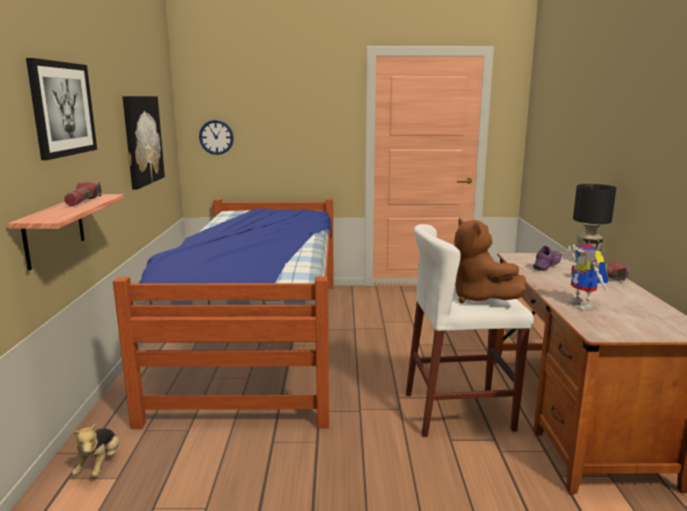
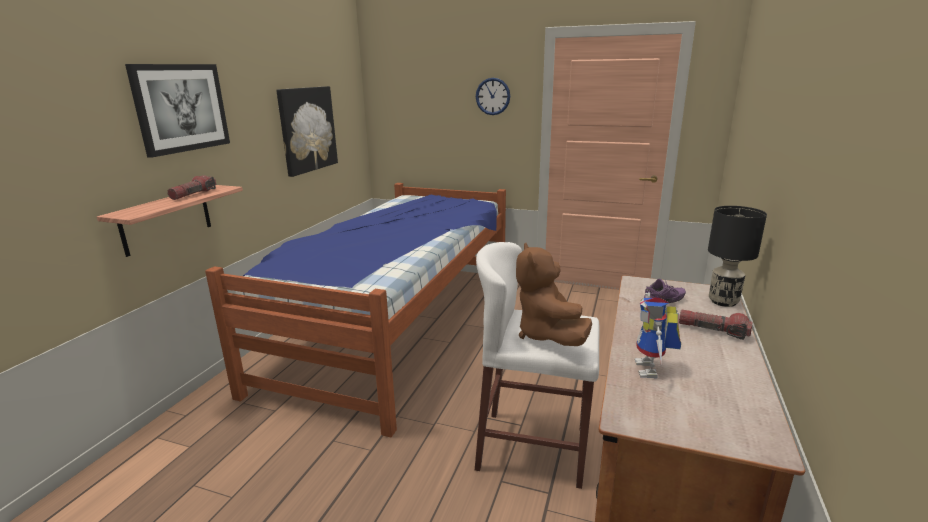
camera: 20 degrees right, 5 degrees up
plush toy [72,424,120,477] -> none
wall clock [199,120,234,155] -> wall clock moved to [476,78,510,115]

